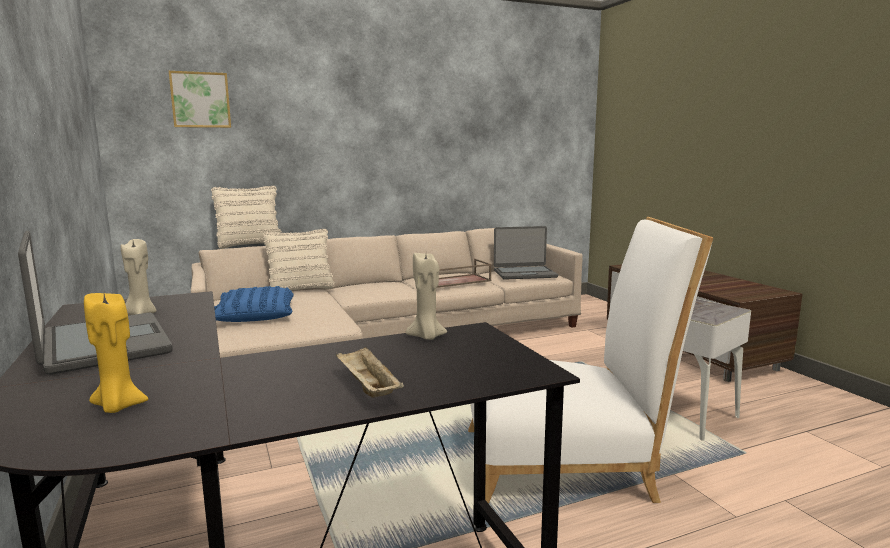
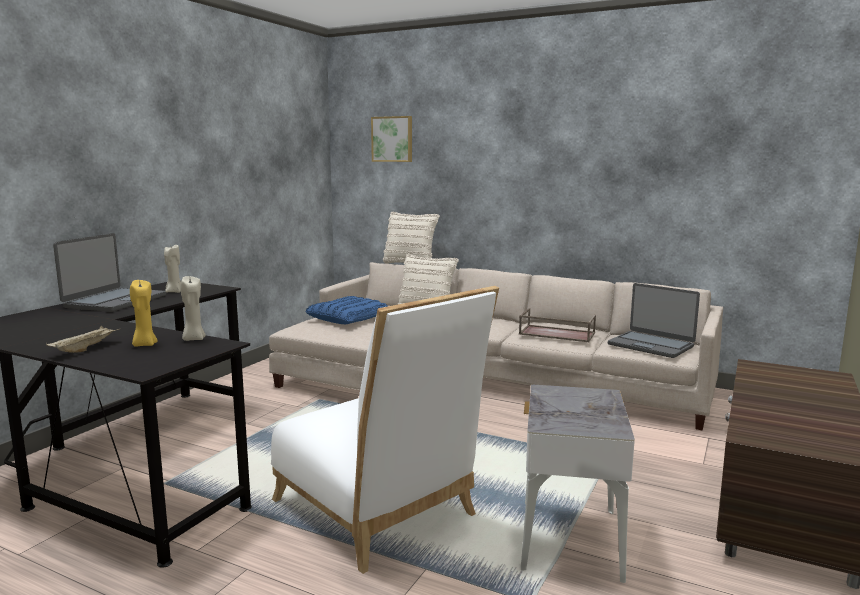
camera: 50 degrees right, 0 degrees up
yellow candle [84,293,149,413] -> yellow candle moved to [130,280,158,346]

